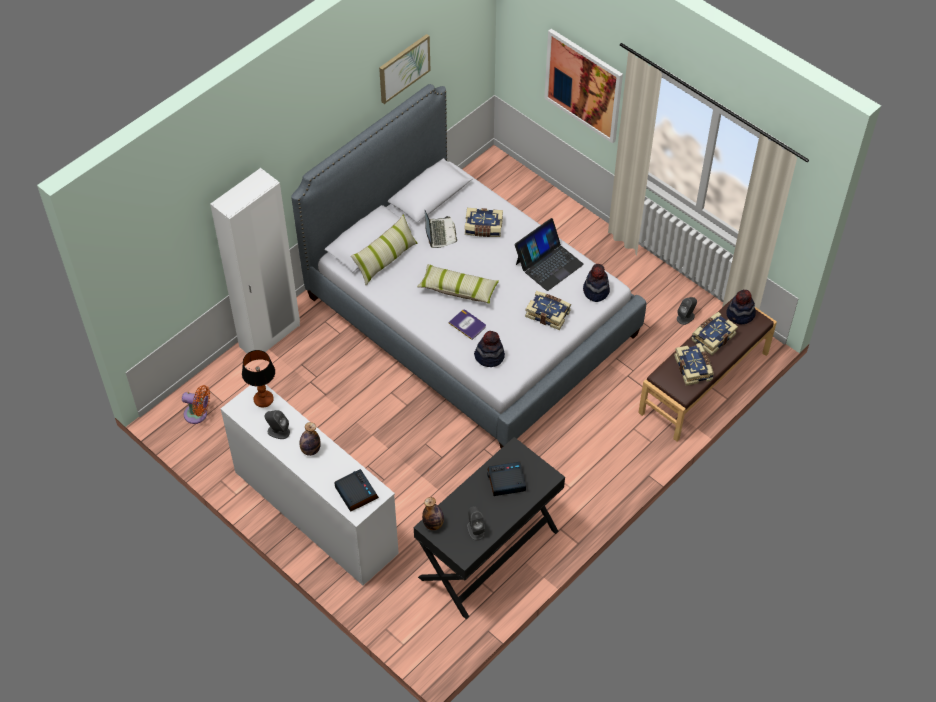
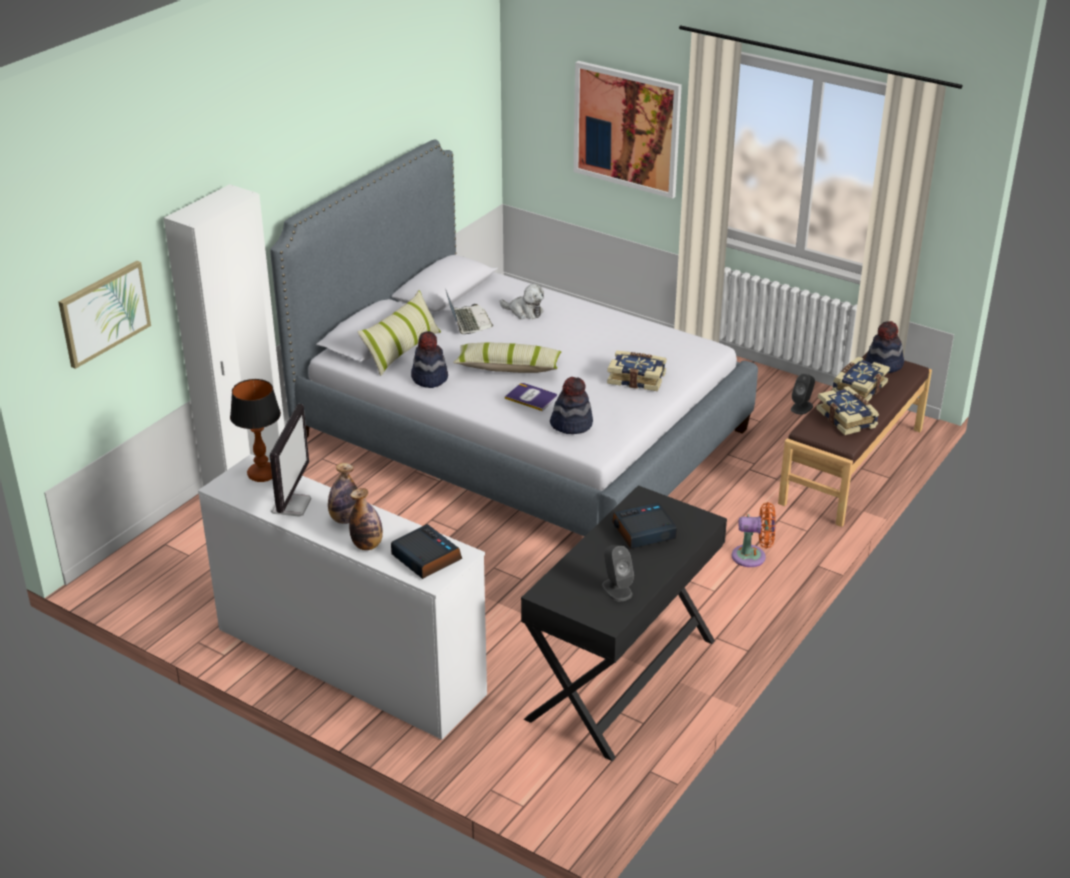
camera: 10 degrees left, 20 degrees down
orange fan [182,385,210,424] -> orange fan moved to [732,502,776,567]
grey speaker [264,410,290,439] -> monitor [270,404,311,517]
picture [379,34,431,104] -> picture moved to [58,261,151,369]
bottle [422,497,444,530] -> bottle moved to [349,488,383,550]
book [465,208,503,237] -> plush toy [500,284,544,319]
laptop [515,218,584,291] -> none
hat [583,264,610,302] -> hat moved to [411,331,448,388]

